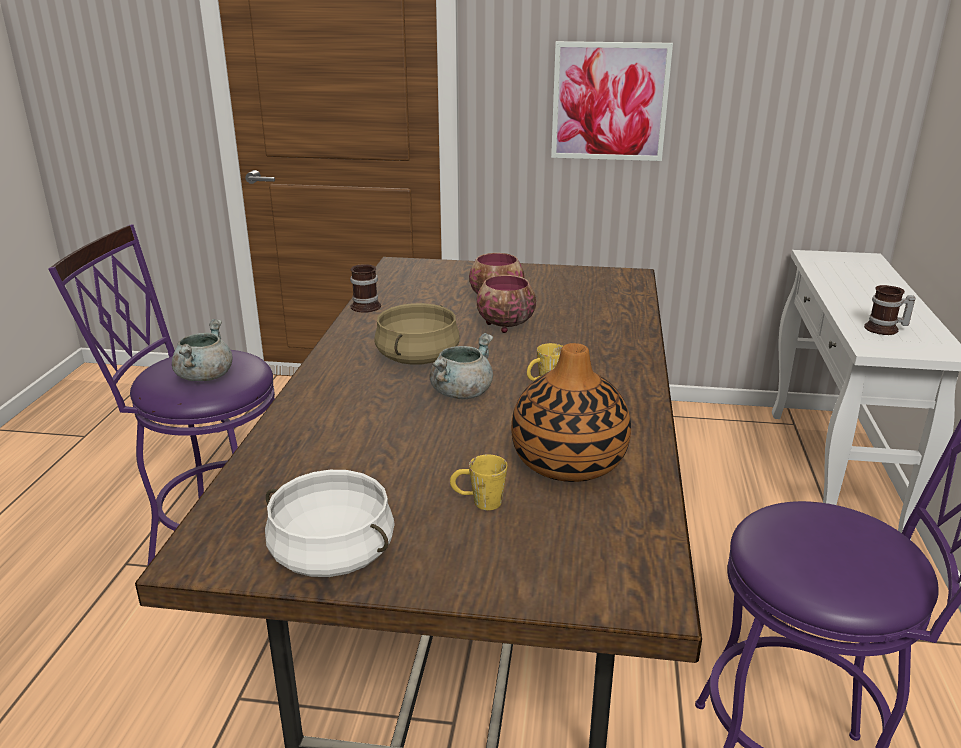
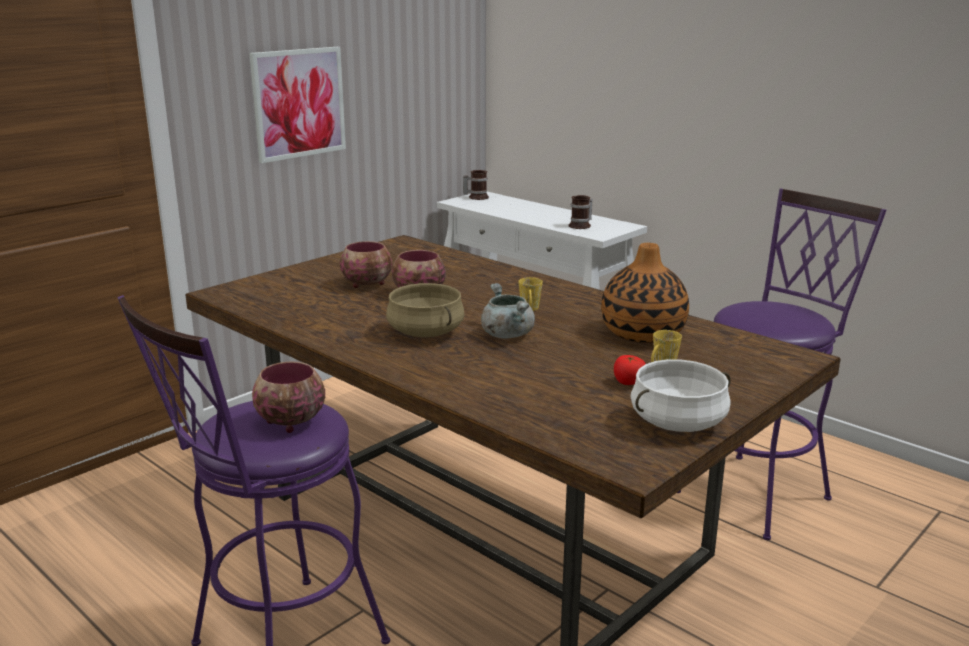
camera: 55 degrees left, 5 degrees down
grey cooking pot [172,319,233,381] -> bowl [252,361,325,433]
mug [350,264,381,313] -> mug moved to [463,170,489,200]
none -> tomato [614,355,646,385]

